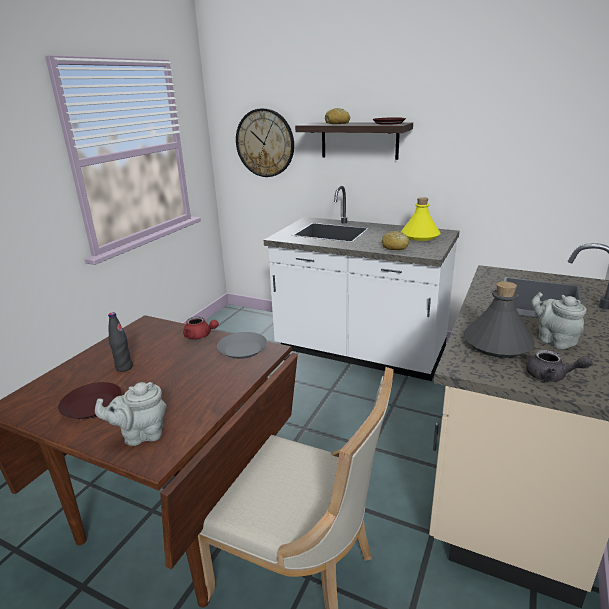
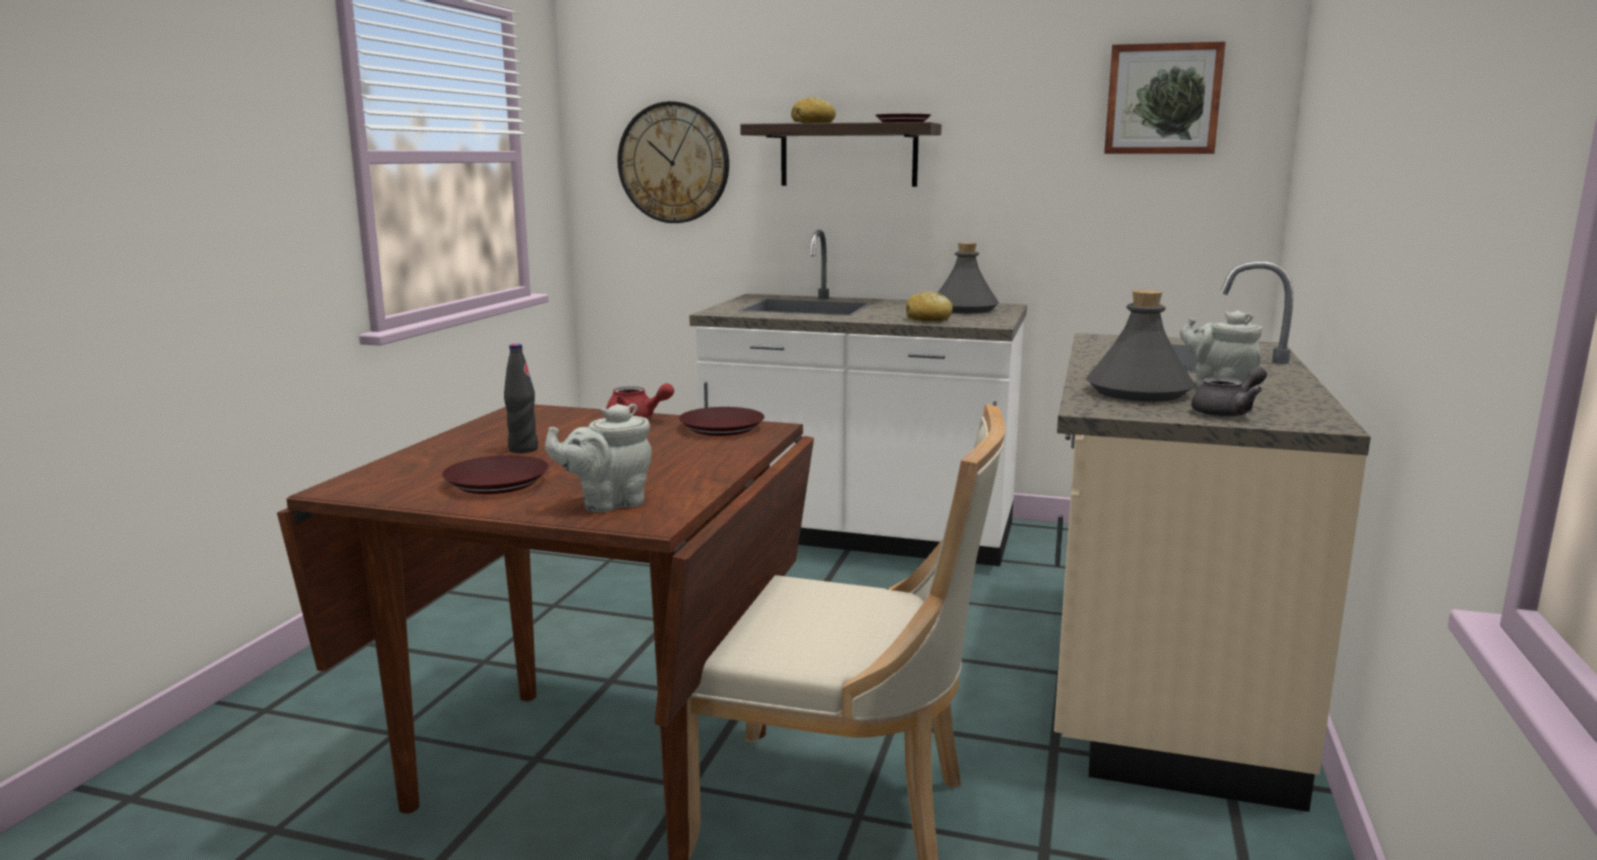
camera: 10 degrees left, 10 degrees down
grey plate [217,332,267,359] -> brown plate [679,407,765,436]
yellow bottle [401,197,440,241] -> grey bottle [938,242,999,313]
grey teapot [526,350,593,382] -> grey teapot turned 45 degrees counterclockwise [1191,366,1267,417]
none -> picture [1104,41,1226,154]

